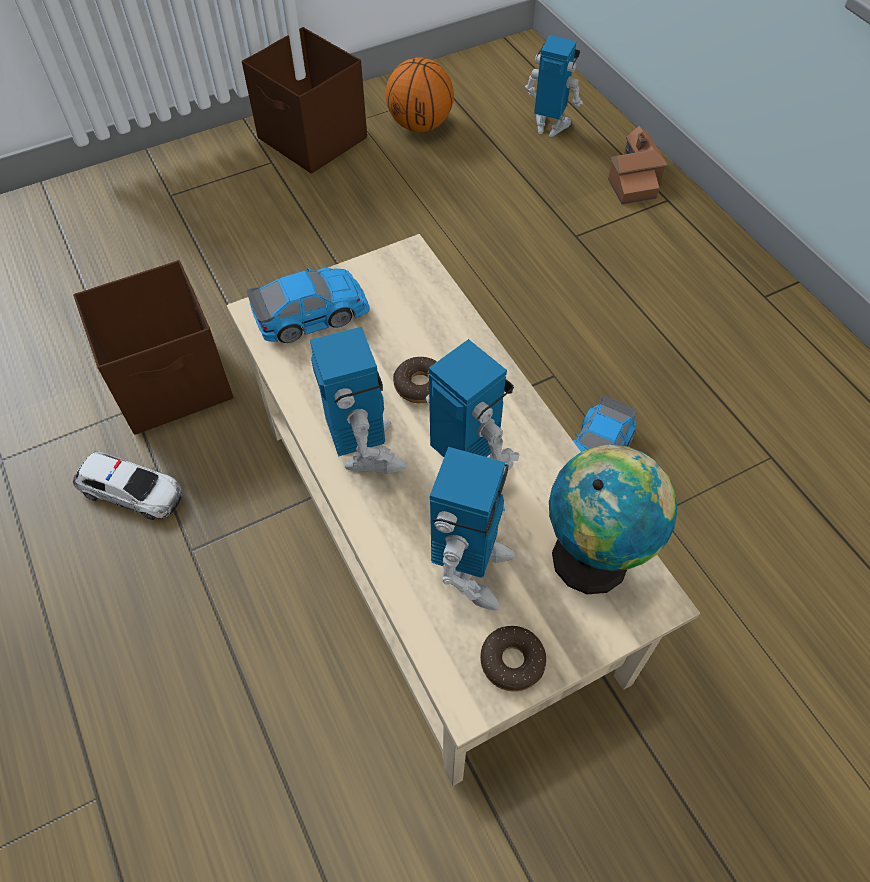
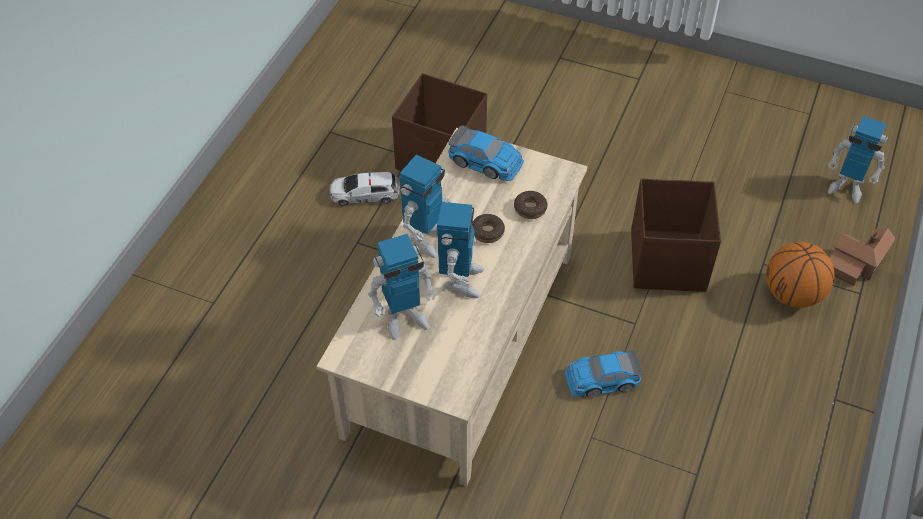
camera: 50 degrees right, 5 degrees down
toy car [73,452,182,520] -> toy car turned 105 degrees clockwise [329,172,400,206]
brown storage box [242,27,367,174] -> brown storage box moved to [631,178,721,292]
basketball [386,57,454,132] -> basketball moved to [766,242,835,308]
donut [480,626,546,692] -> donut moved to [514,191,547,219]
toy robot [525,35,583,137] -> toy robot turned 135 degrees clockwise [828,116,888,203]
globe [549,445,677,594] -> none

